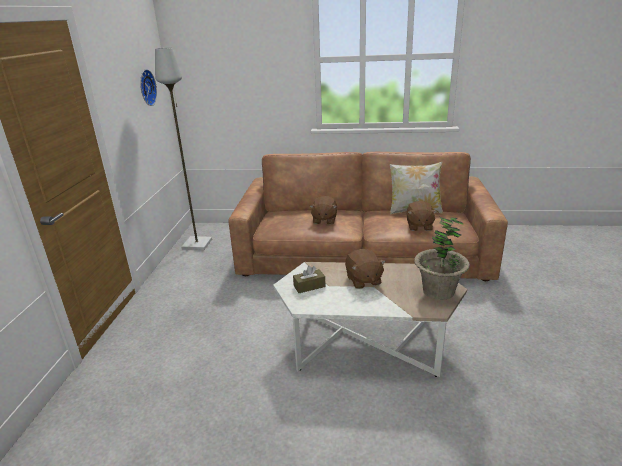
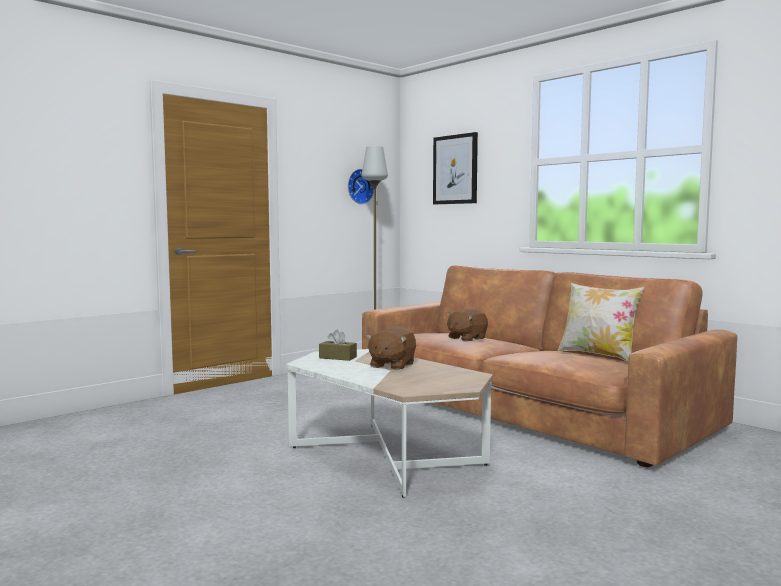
camera: 40 degrees right, 20 degrees down
brown plush toy [407,201,437,231] -> none
potted plant [414,217,470,300] -> none
none -> picture [433,132,478,204]

